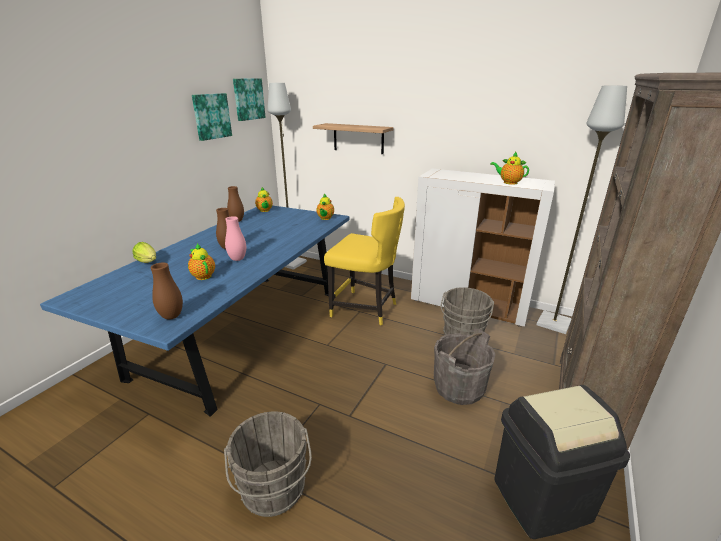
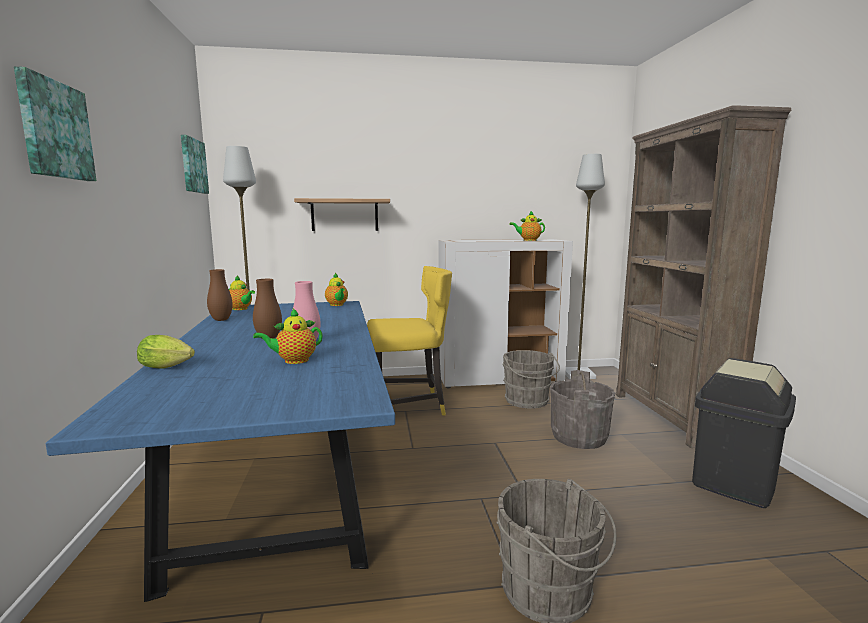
camera: 35 degrees left, 15 degrees down
brown vase [151,262,183,320] -> none
teapot [188,243,215,280] -> teapot turned 45 degrees counterclockwise [253,309,323,364]
picture [192,93,232,141] -> picture moved to [14,67,96,181]

